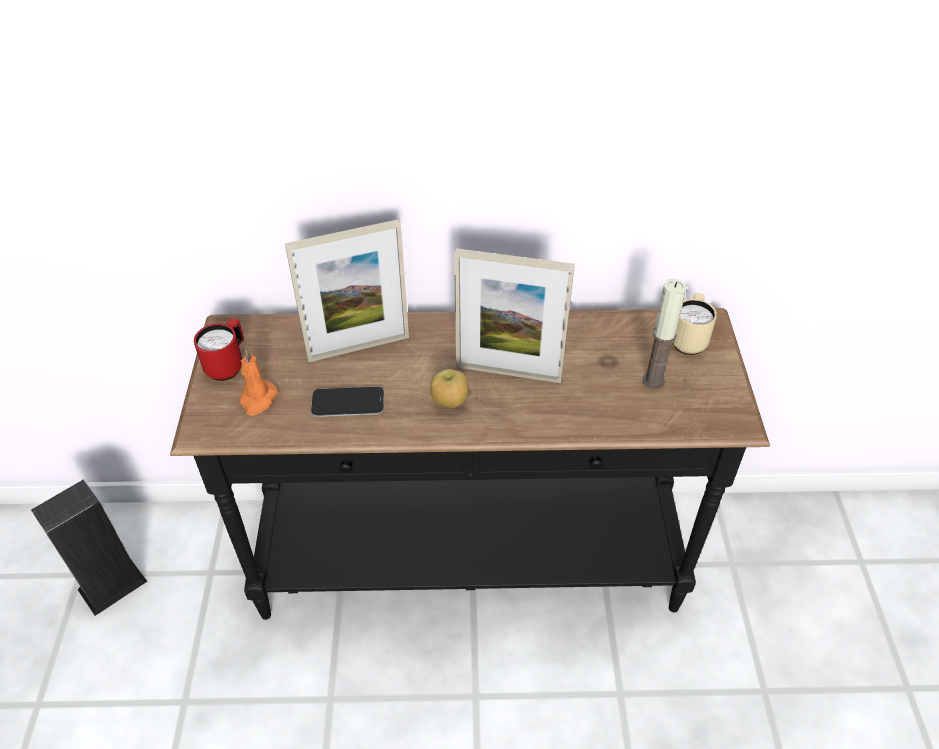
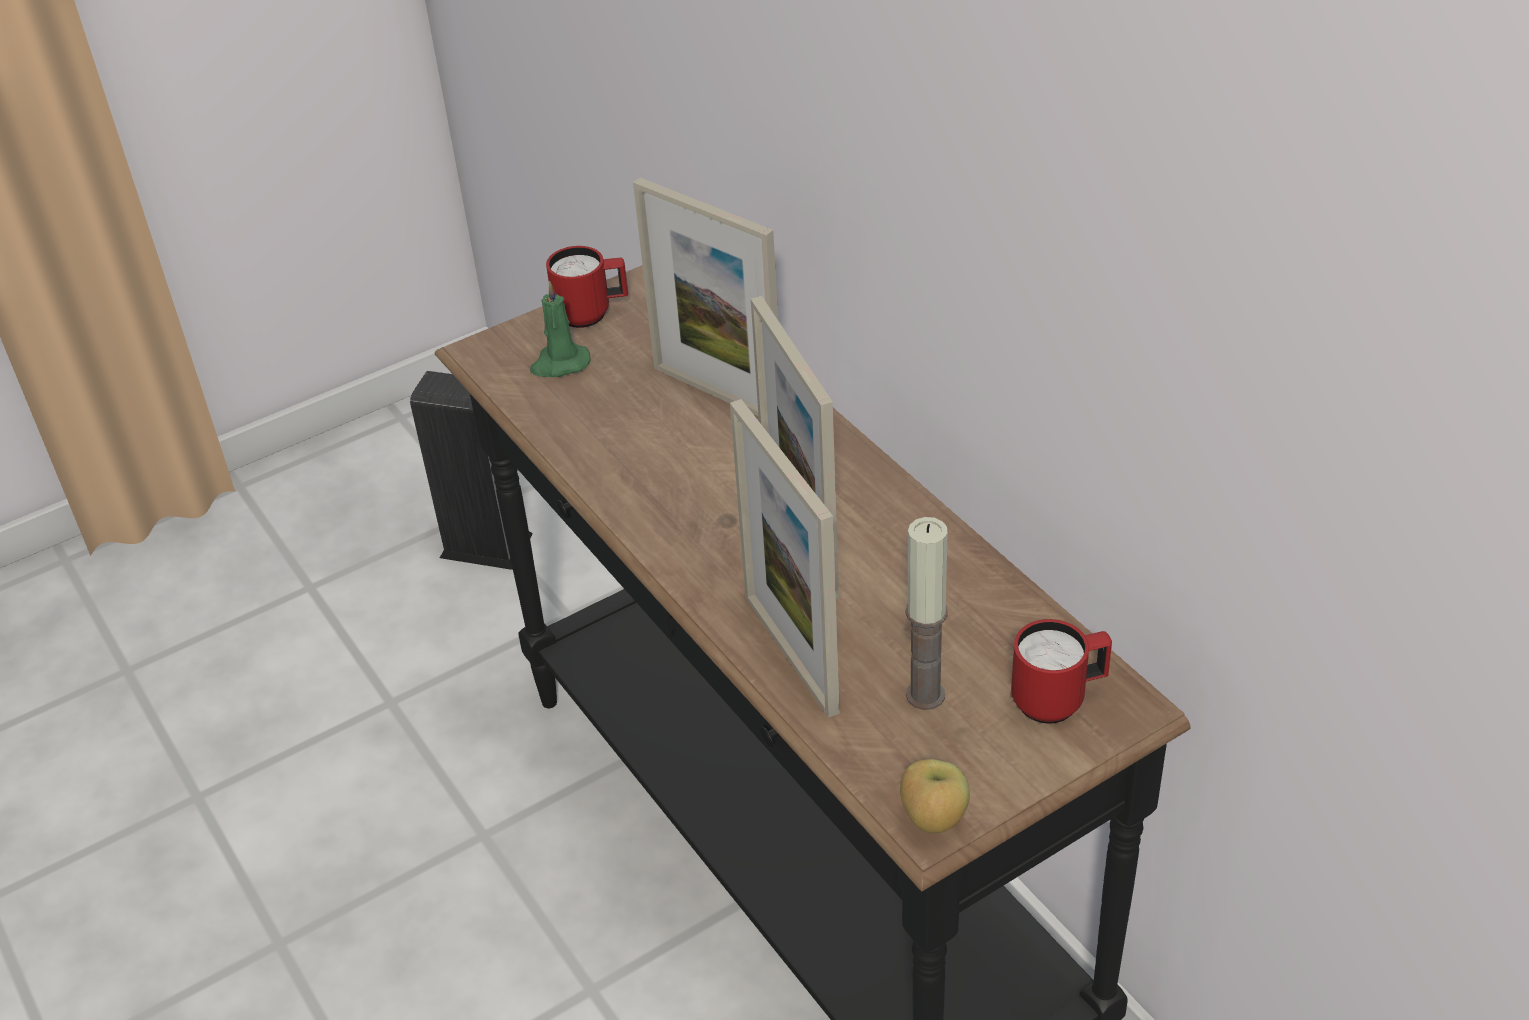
camera: 60 degrees right, 5 degrees down
orange candle [240,349,278,416] -> green candle [530,281,591,377]
phone [311,387,384,417] -> none
apple [430,369,469,408] -> apple moved to [900,759,970,833]
beige mug [672,293,717,355] -> red mug [1011,619,1112,723]
none -> picture frame [730,399,840,718]

